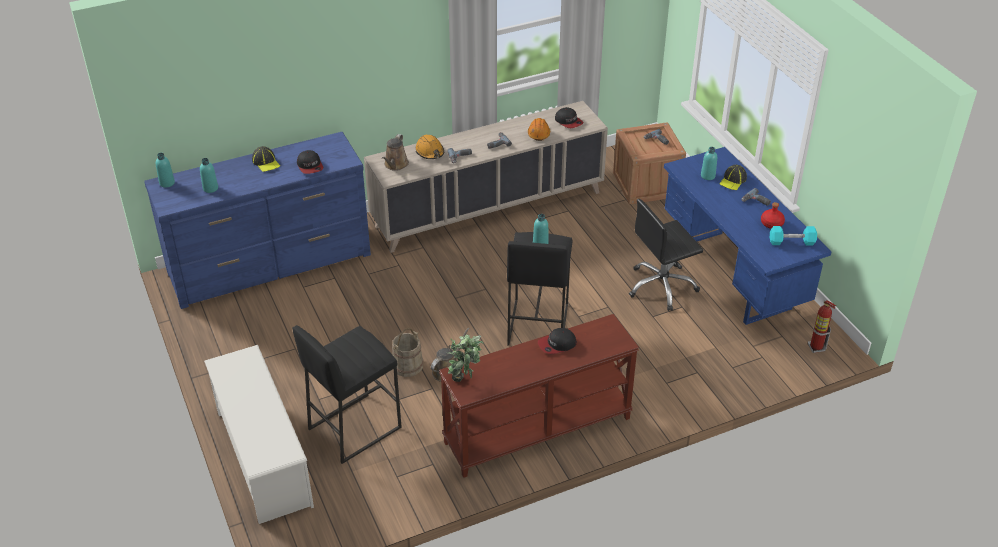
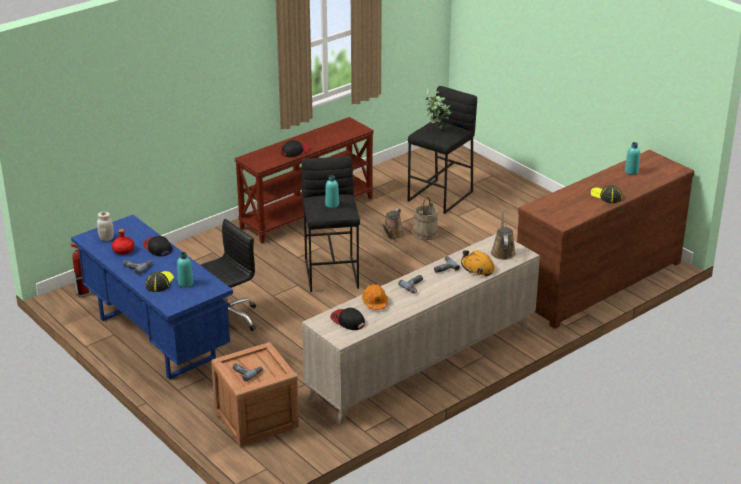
camera: 165 degrees right, 10 degrees down
blue dresser [144,132,371,309] -> brown dresser [517,150,694,329]
turquoise bottle [156,153,175,188] -> none
white shoe rack [204,345,314,524] -> none
cap [297,150,323,174] -> cap moved to [143,236,172,257]
potted plant [446,334,484,382] -> potted plant moved to [425,89,452,131]
turquoise dumbbell [770,226,817,245] -> white jar [97,212,114,241]

